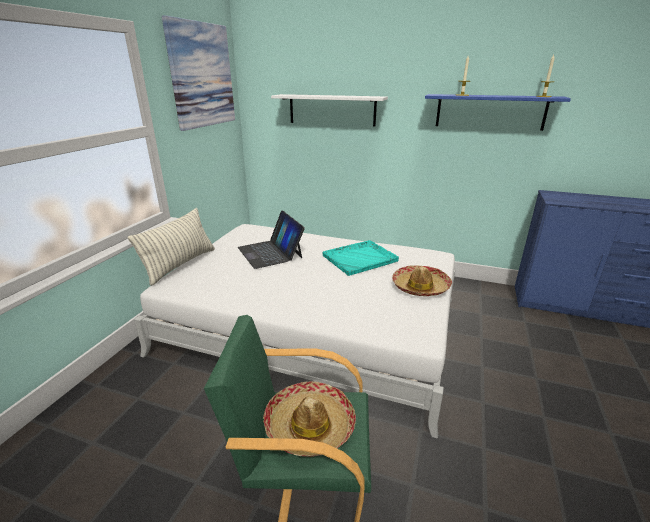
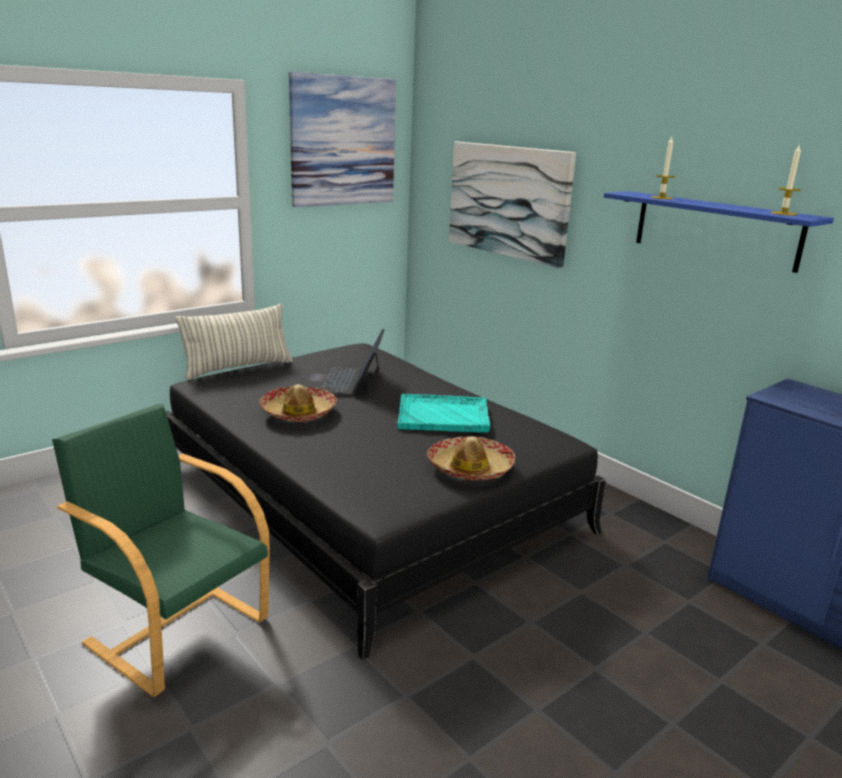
camera: 30 degrees right, 5 degrees down
white bed [134,224,455,439] -> black bed [166,343,606,660]
hat [263,381,356,457] -> hat moved to [260,384,337,422]
white shelf [271,94,388,127] -> picture [449,142,576,268]

